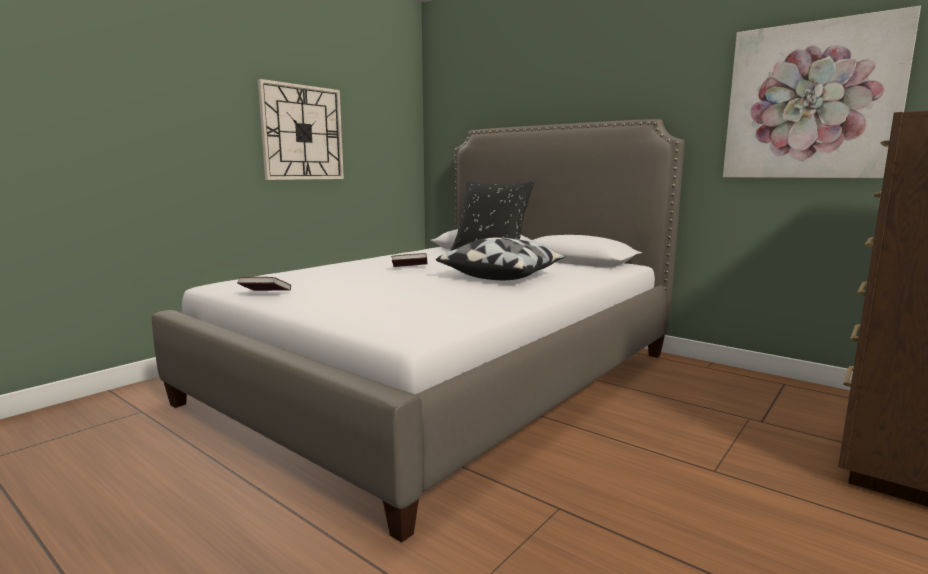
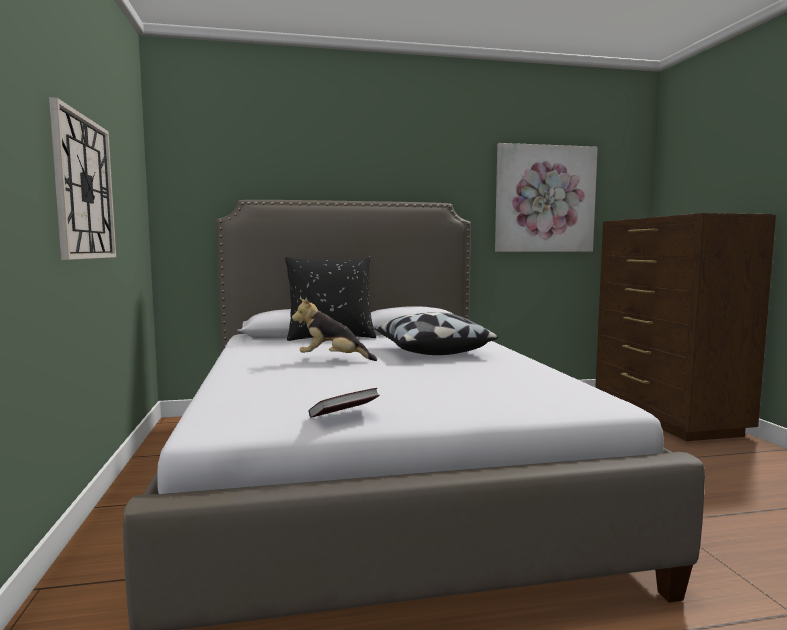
camera: 50 degrees left, 5 degrees down
book [391,253,428,267] -> plush toy [292,297,377,361]

